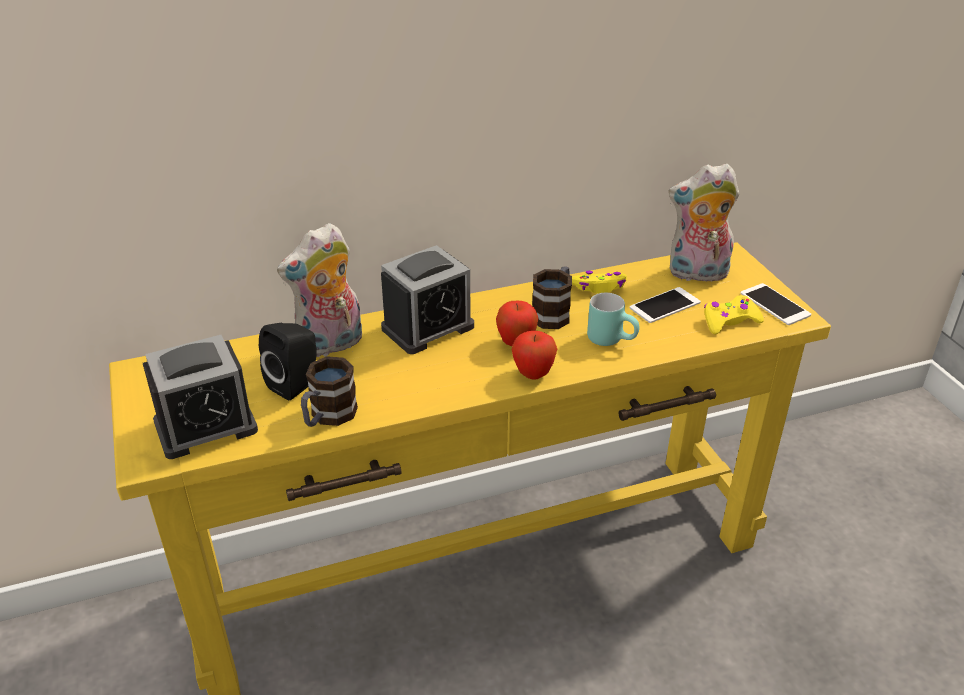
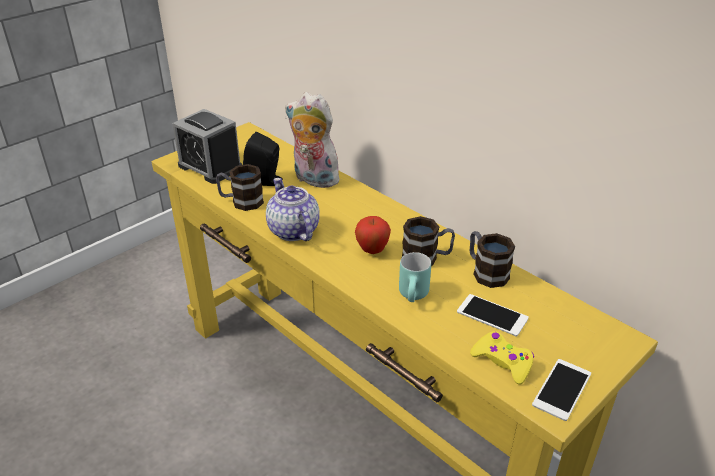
camera: 65 degrees right, 0 degrees up
alarm clock [381,245,474,354] -> none
apple [512,331,557,380] -> none
yellow game controller [572,271,627,293] -> mug [470,231,515,288]
plush toy [668,163,739,281] -> none
none -> teapot [266,178,320,241]

